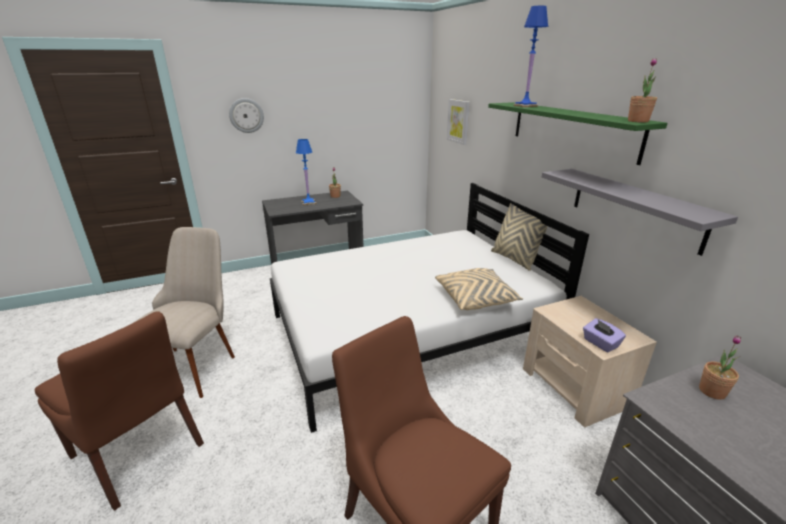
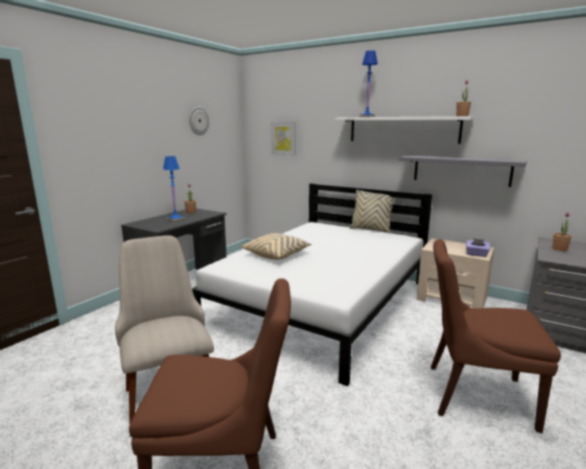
camera: 35 degrees left, 10 degrees down
wall clock [229,98,264,133] -> wall clock moved to [189,106,209,135]
beige pillow [435,268,523,310] -> beige pillow moved to [241,233,312,260]
green shelf [488,102,668,165] -> white shelf [335,116,474,144]

